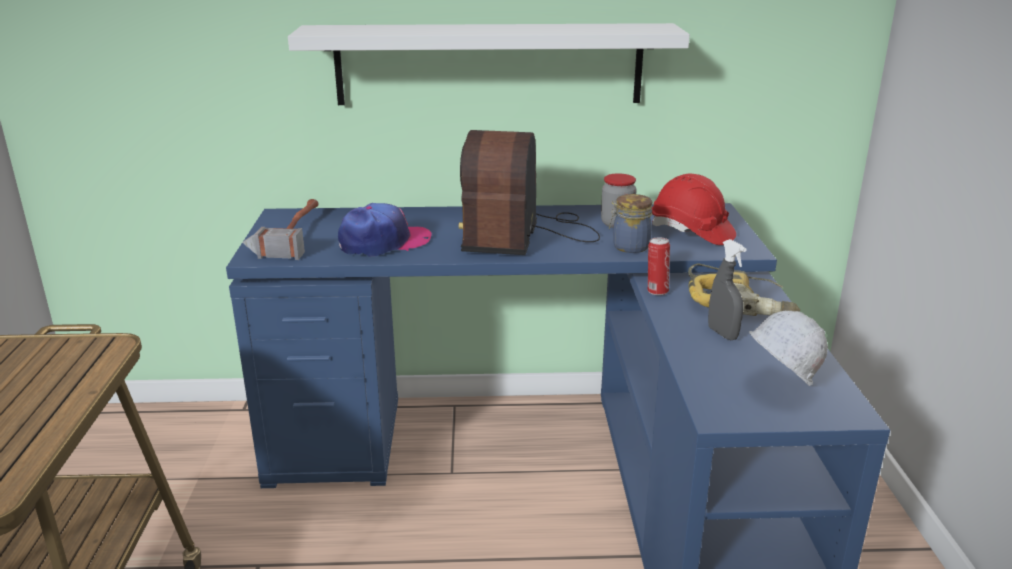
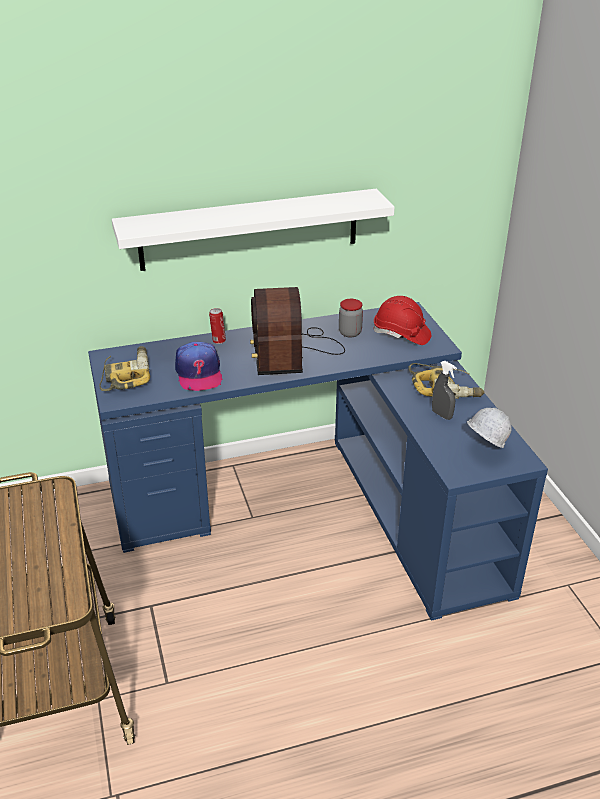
camera: 15 degrees left, 10 degrees up
hammer [242,199,319,260] -> power drill [99,346,150,391]
cap [338,203,432,257] -> cap turned 120 degrees clockwise [175,342,223,391]
jar [609,194,652,253] -> none
can [648,237,670,295] -> can moved to [209,308,226,344]

